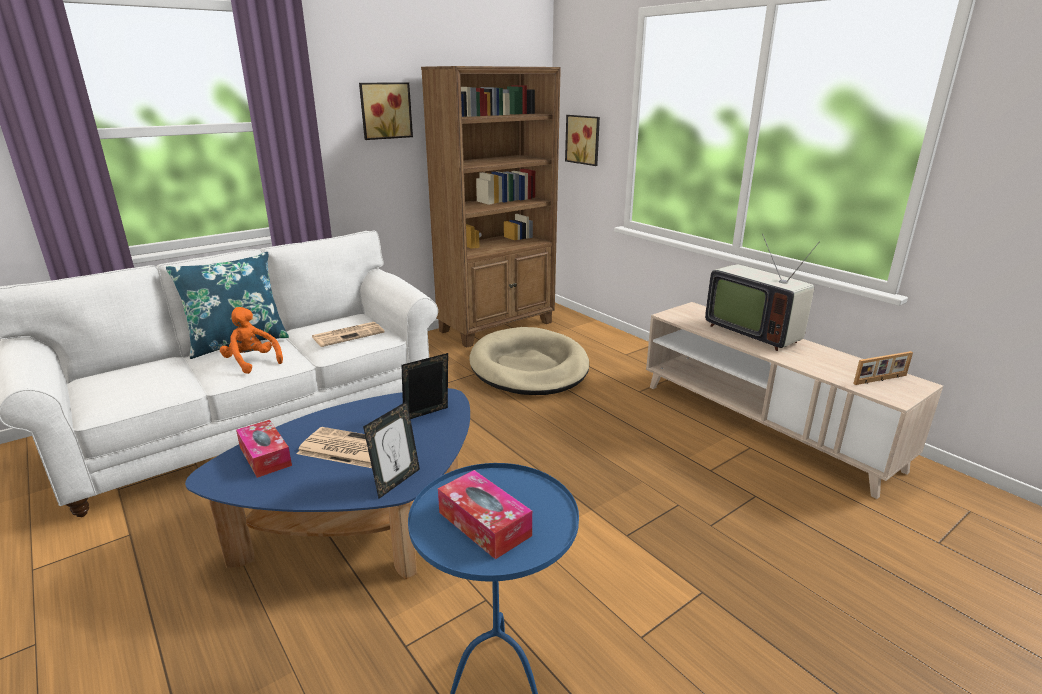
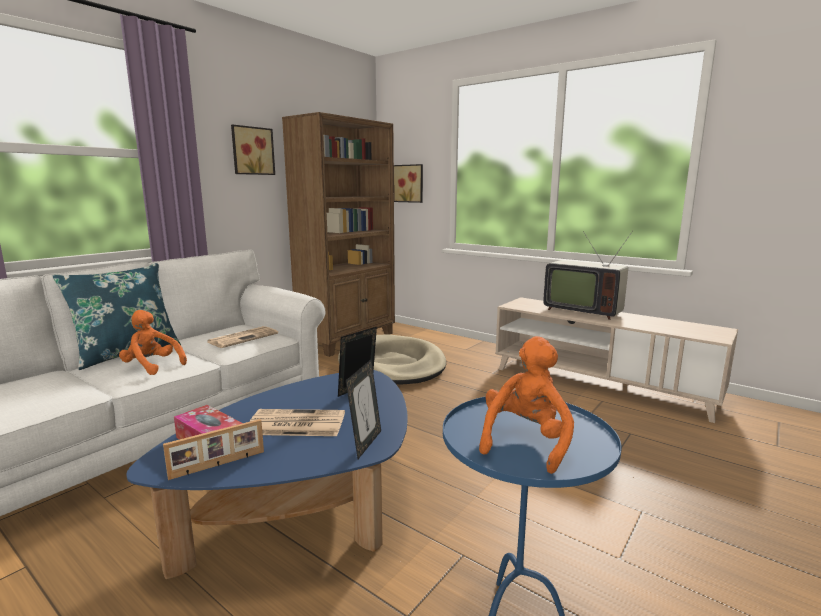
camera: 15 degrees left, 10 degrees down
tissue box [438,470,532,559] -> orange plush toy [479,336,574,474]
picture frame [853,351,913,385] -> picture frame moved to [163,419,264,480]

